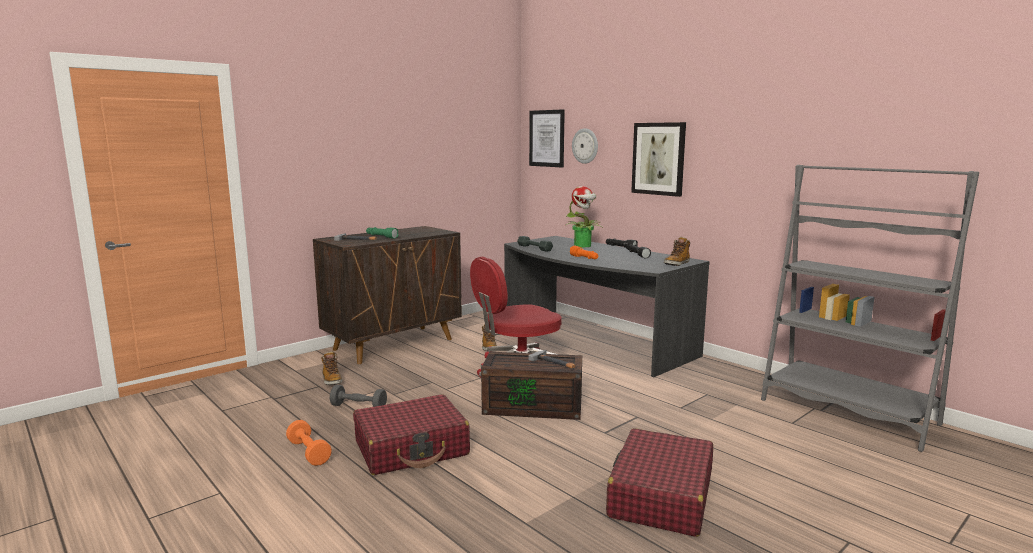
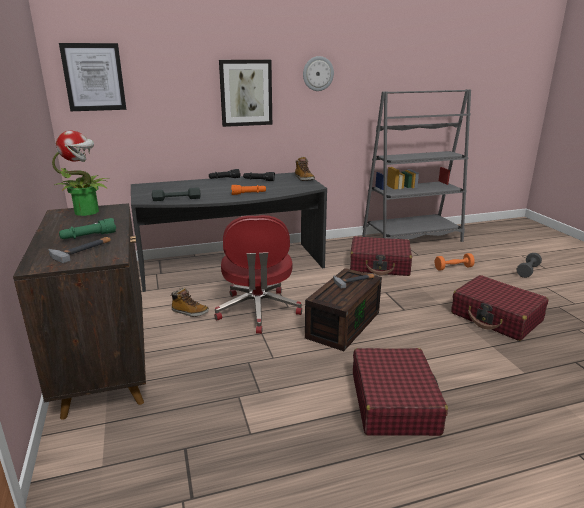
camera: 65 degrees left, 10 degrees up
orange dumbbell [286,420,332,466] -> orange dumbbell moved to [435,253,475,271]
boot [321,352,343,385] -> none
grey dumbbell [330,385,387,407] -> grey dumbbell moved to [517,253,542,278]
potted plant [566,186,602,247] -> potted plant moved to [52,131,110,216]
wall clock [572,128,598,164] -> wall clock moved to [303,56,334,91]
none -> red suitcase [350,236,412,276]

